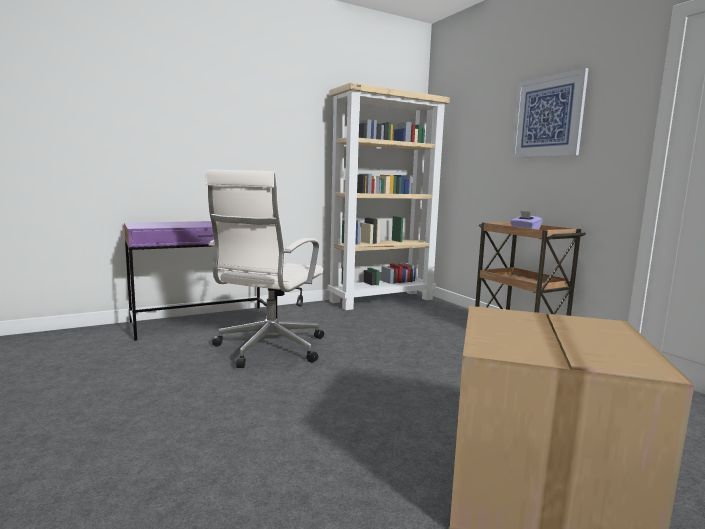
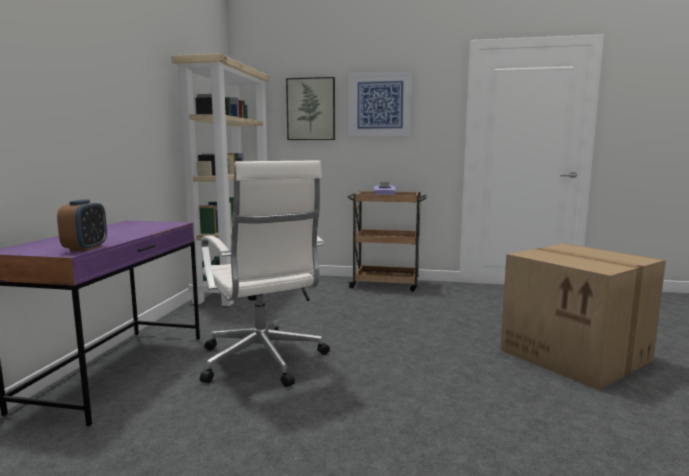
camera: 50 degrees left, 0 degrees up
none -> alarm clock [57,200,107,251]
none -> picture [286,77,335,140]

